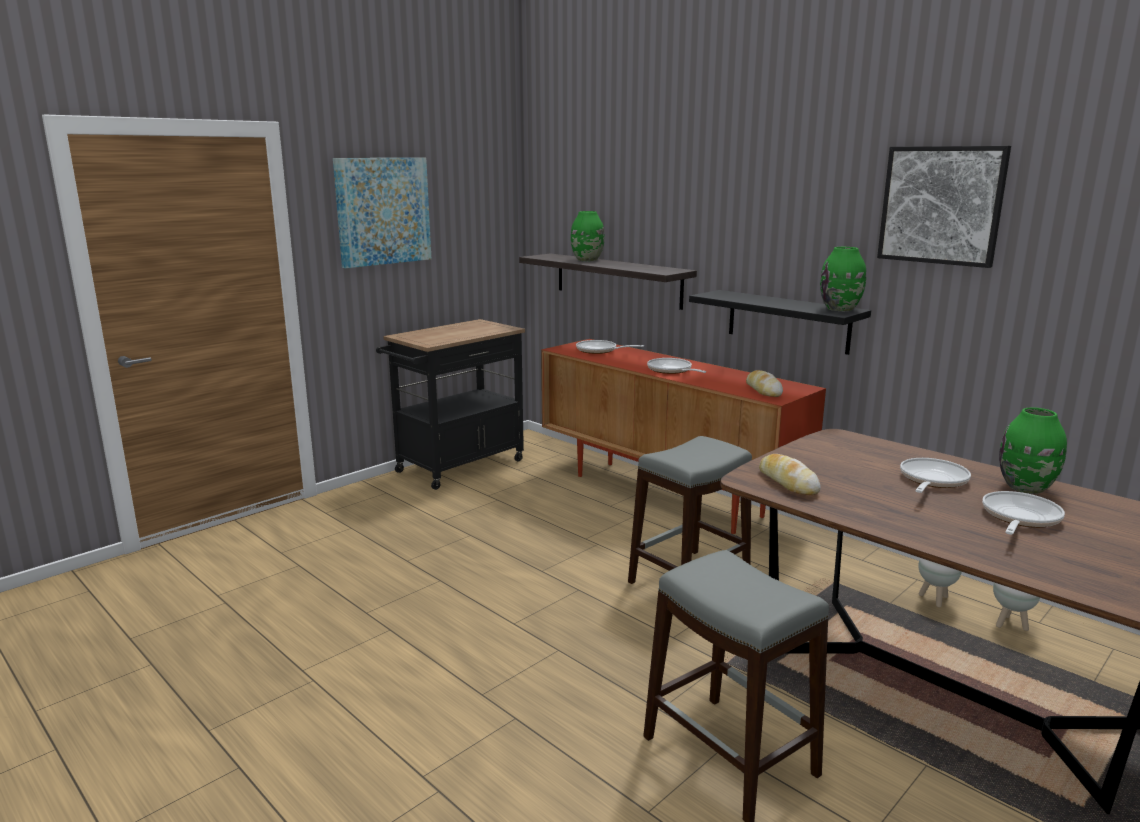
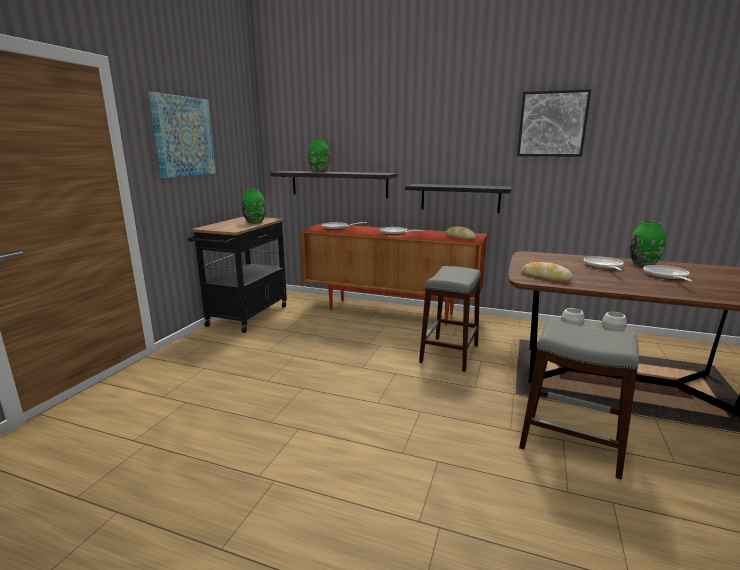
camera: 25 degrees left, 0 degrees up
green vase [820,247,866,311] -> green vase moved to [242,189,266,224]

